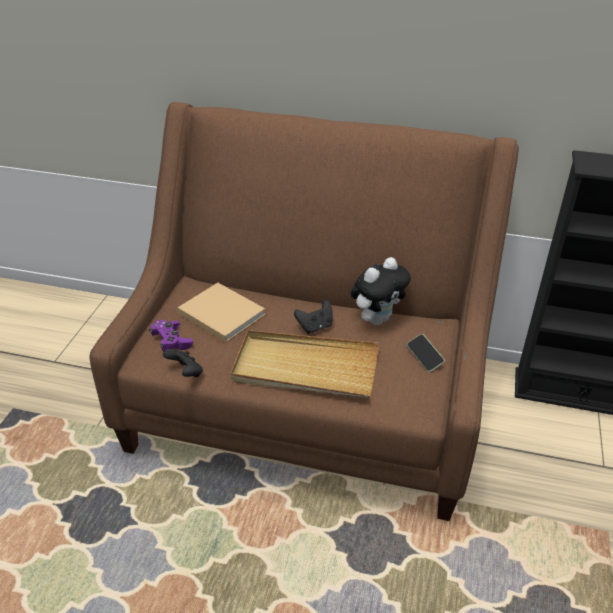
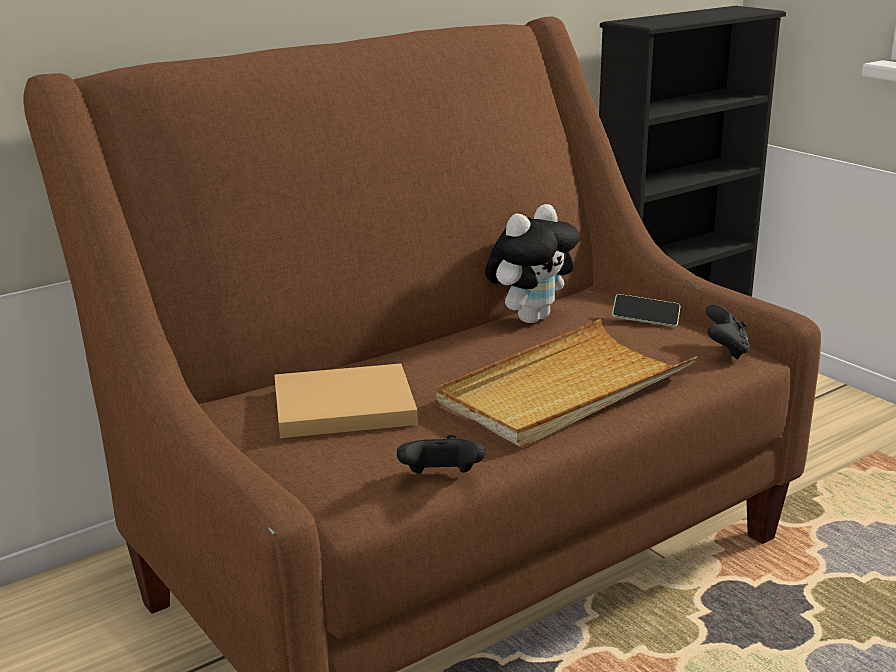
camera: 50 degrees left, 15 degrees down
purple game controller [149,320,193,352] -> none
black game controller [294,300,333,334] -> black game controller moved to [706,304,750,359]
plush toy [351,257,411,325] -> plush toy turned 45 degrees clockwise [485,204,580,323]

